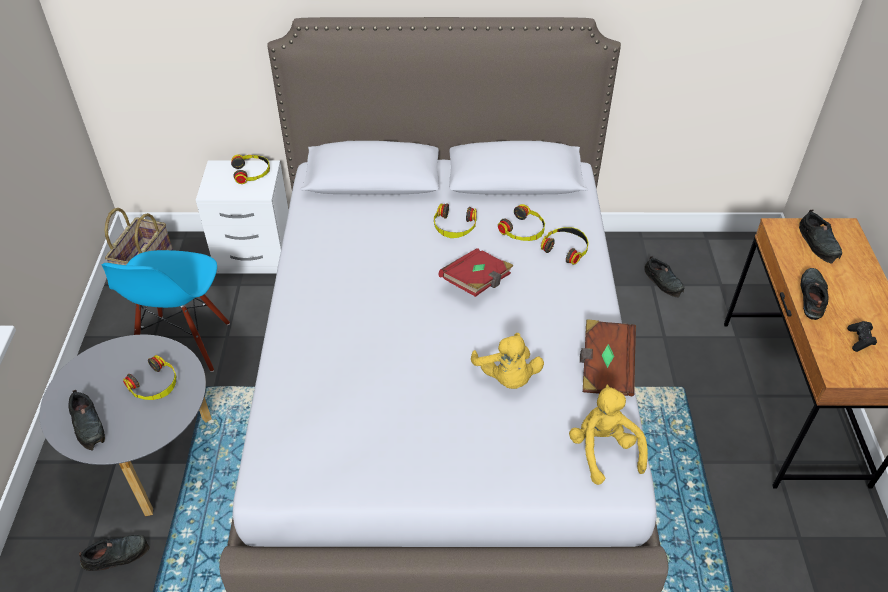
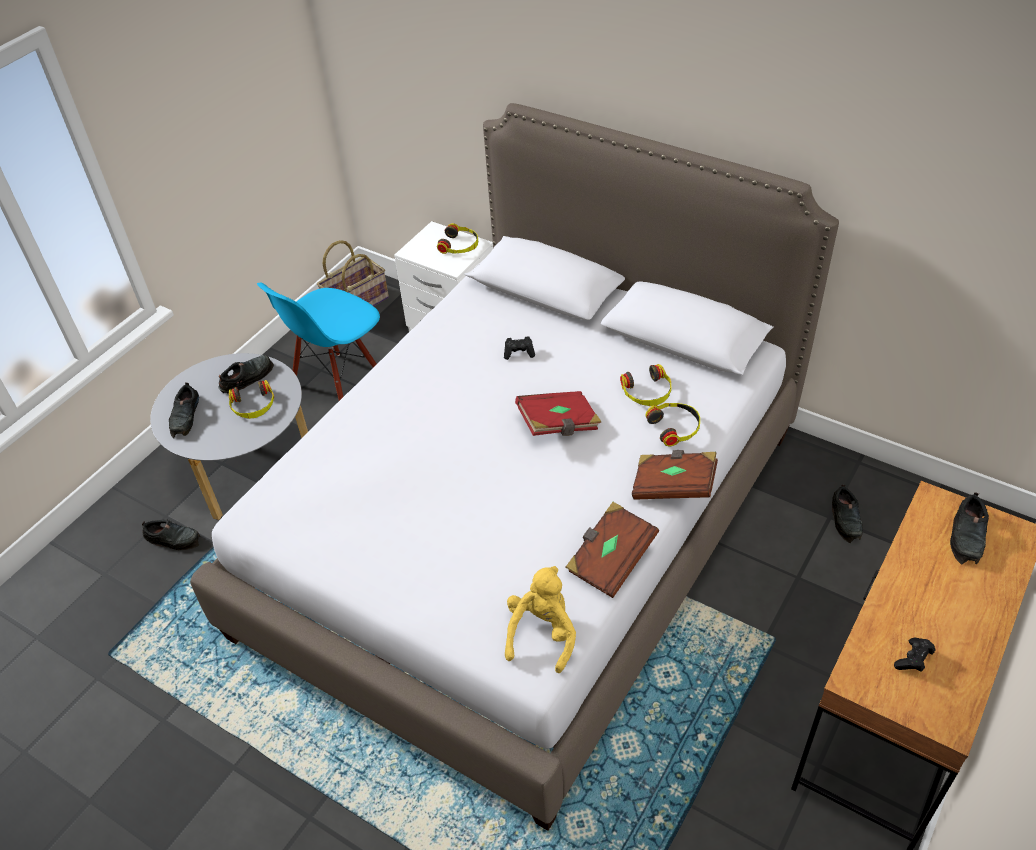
camera: 35 degrees right, 0 degrees up
headphones [434,203,477,238] -> none
yellow plush toy [471,333,544,389] -> none
black shoe [800,268,829,320] -> black shoe moved to [219,355,274,394]
none -> black game controller [504,336,535,360]
none -> brown book [632,450,718,500]

